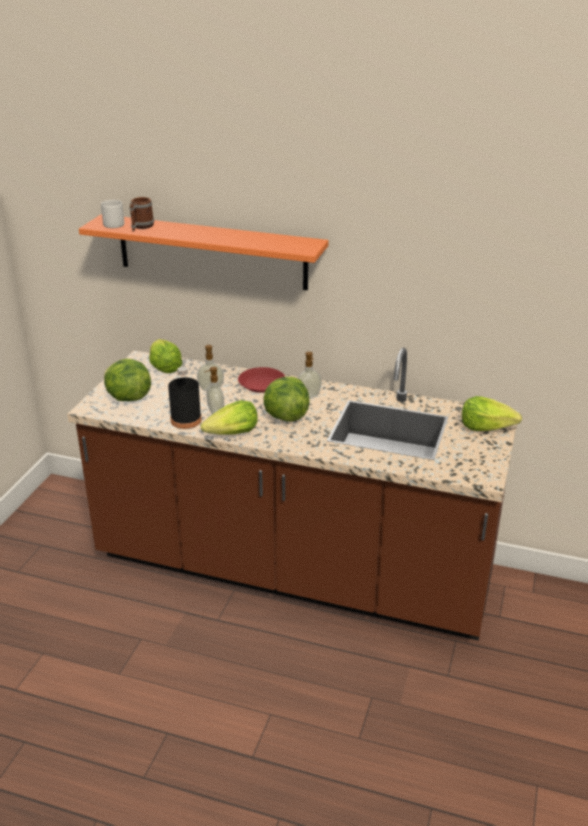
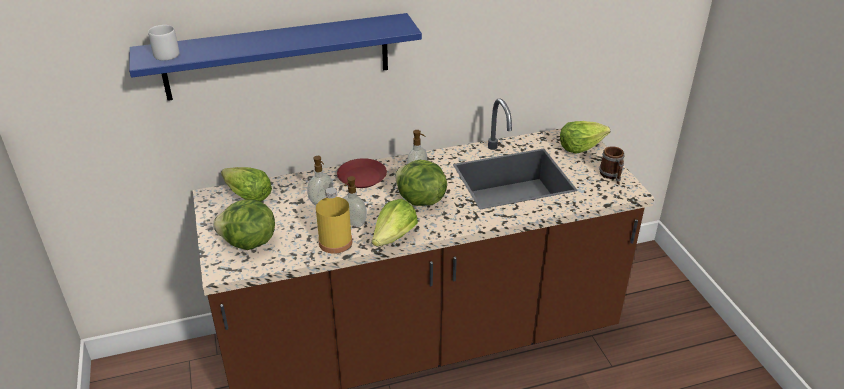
camera: 35 degrees left, 5 degrees up
orange shelf [79,214,329,290] -> blue shelf [129,13,422,101]
mug [130,197,154,232] -> mug moved to [599,146,625,185]
black bottle [168,367,202,429] -> yellow bottle [316,187,352,254]

